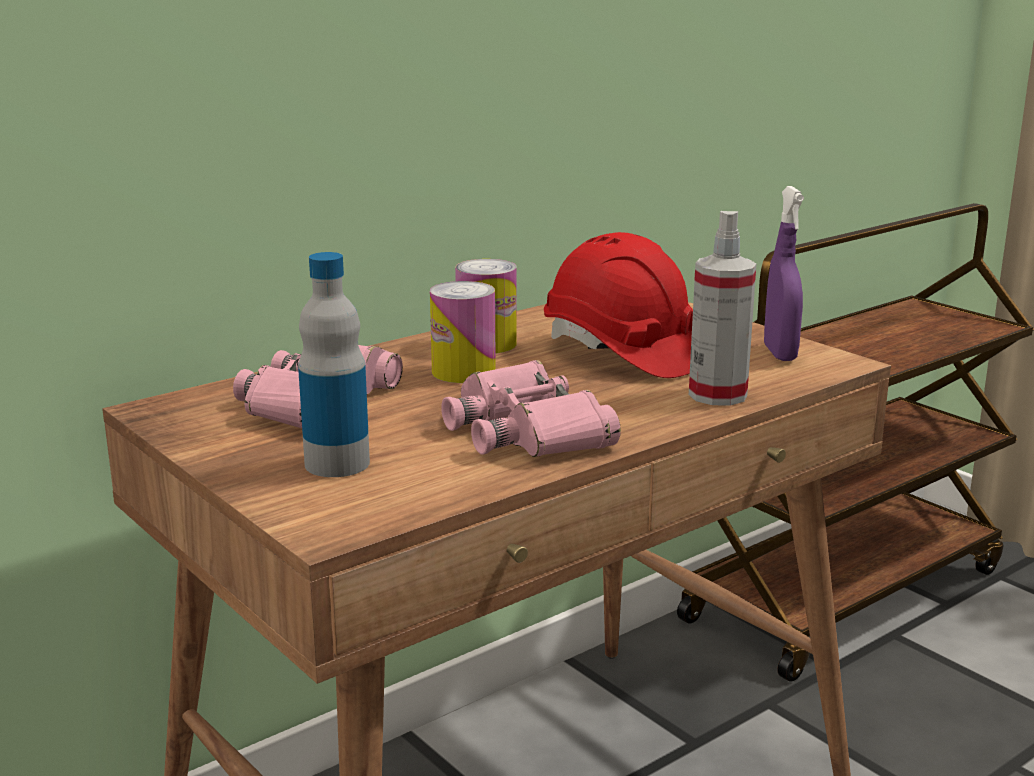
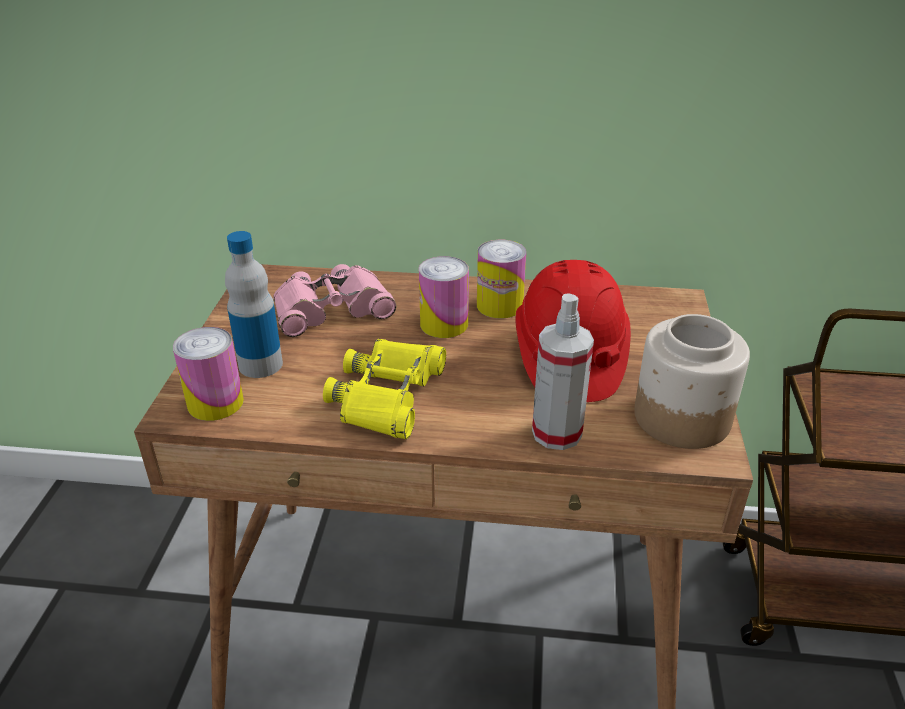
camera: 45 degrees right, 15 degrees up
pink binoculars [441,360,621,457] -> yellow binoculars [323,339,446,439]
purple spray bottle [764,186,804,361] -> jar [634,314,750,449]
none -> can [173,327,244,421]

